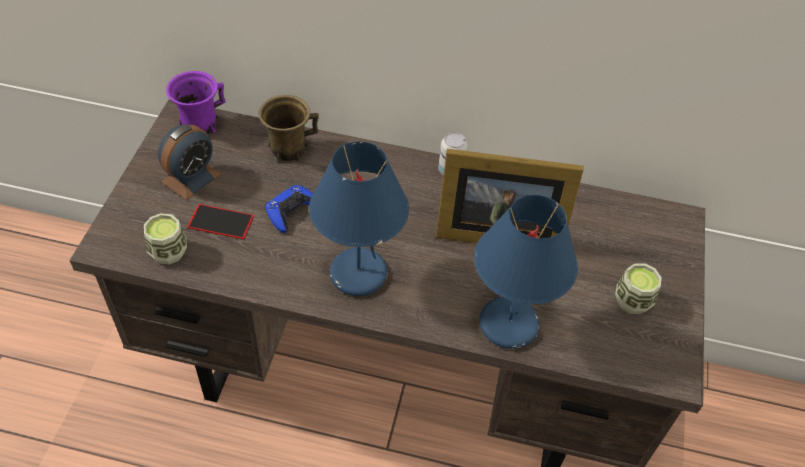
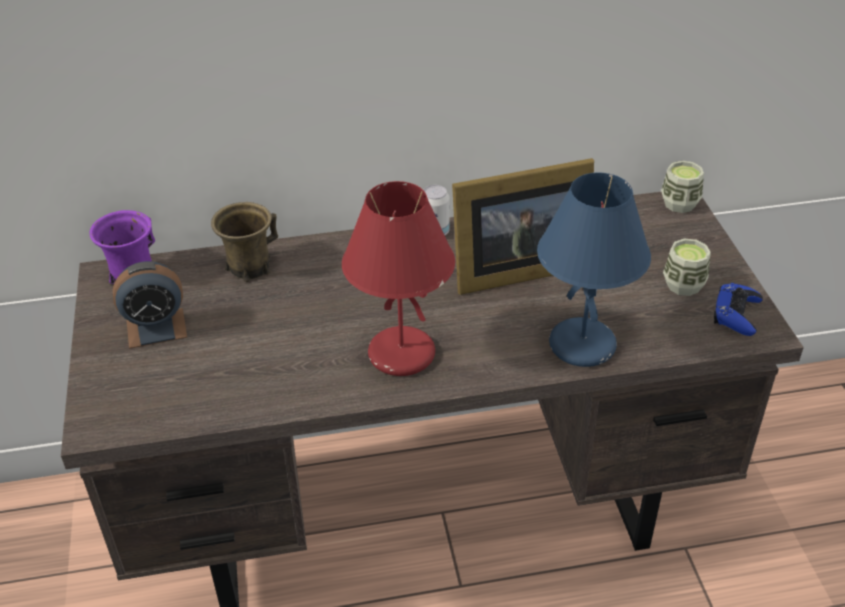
camera: 20 degrees left, 10 degrees down
cup [144,213,187,265] -> cup moved to [661,161,704,213]
alarm clock [158,124,221,200] -> alarm clock turned 60 degrees clockwise [113,261,187,349]
phone [187,204,254,239] -> none
blue game controller [265,185,313,233] -> blue game controller moved to [714,283,763,336]
blue table lamp [309,141,409,296] -> red table lamp [342,181,455,376]

